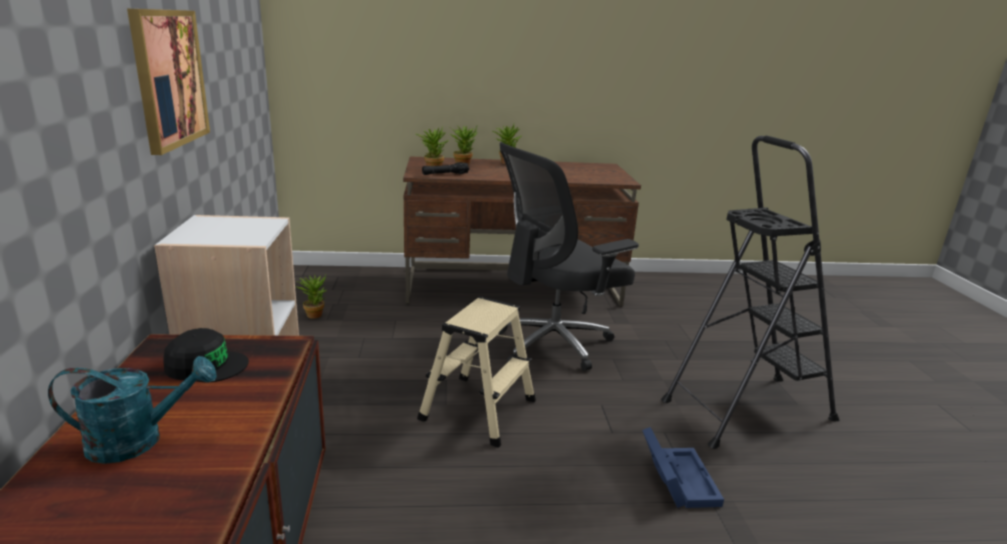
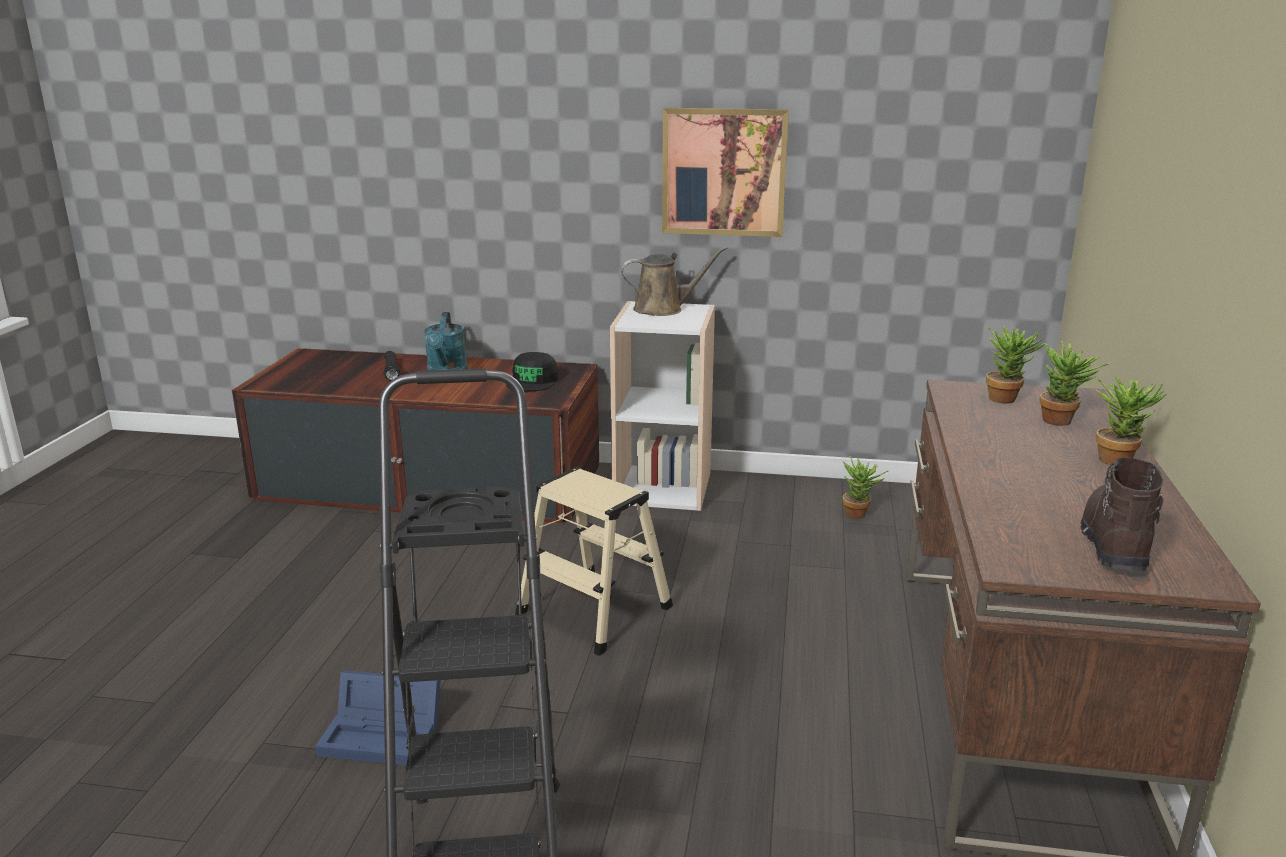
camera: 105 degrees right, 0 degrees up
black flashlight [422,162,469,175] -> black flashlight moved to [383,351,400,381]
office chair [499,142,639,371] -> none
none -> brown watering can [621,246,727,316]
none -> brown boot [1080,457,1164,571]

